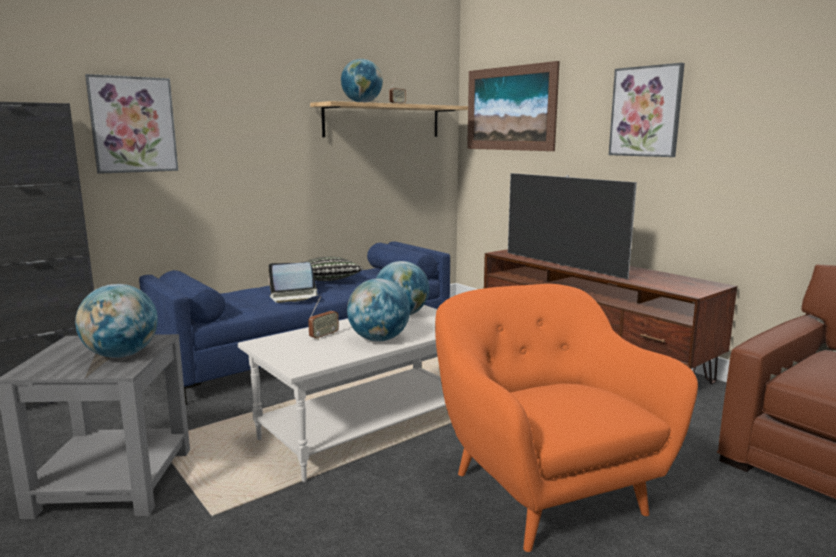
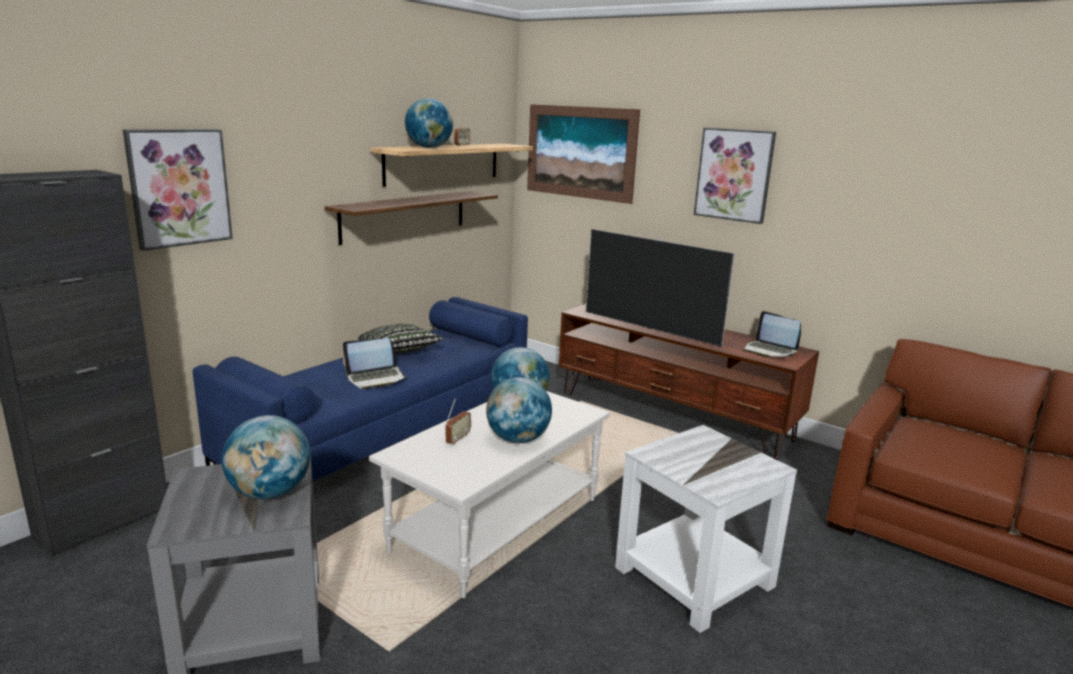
camera: 15 degrees left, 5 degrees up
orange armchair [435,284,698,552] -> white side table [615,425,797,633]
none -> shelf [325,191,498,245]
none -> laptop [743,311,801,357]

